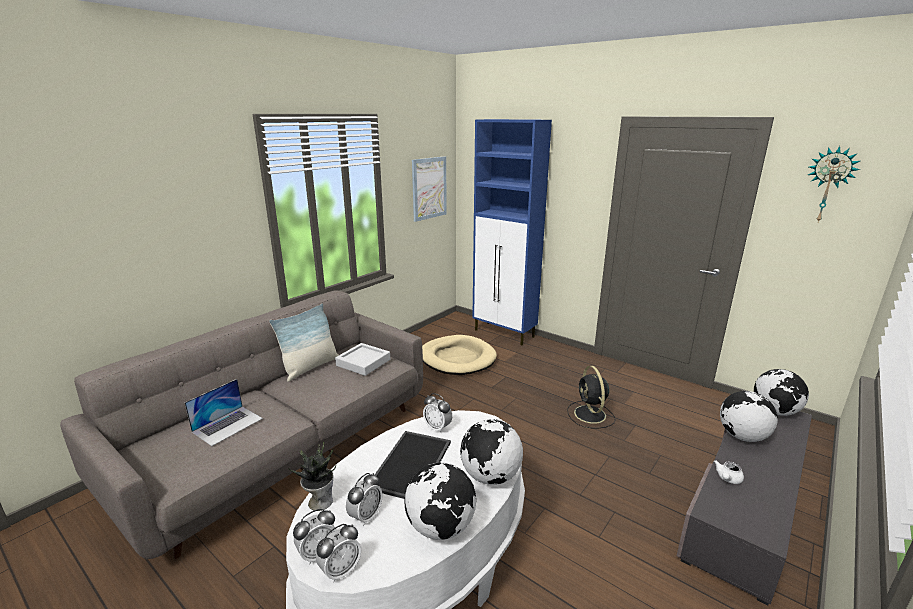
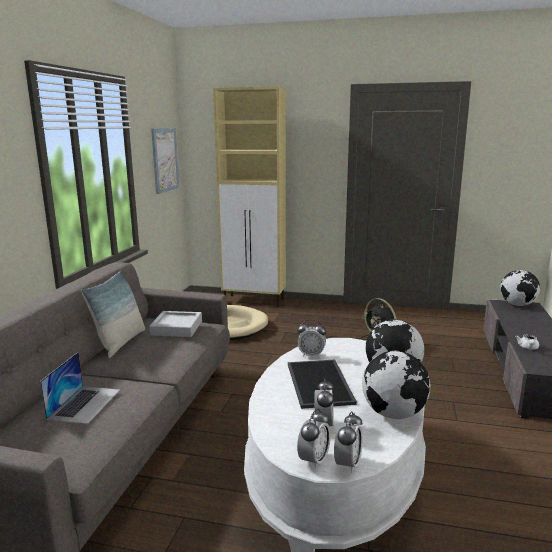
camera: 25 degrees left, 5 degrees down
potted plant [288,442,336,511] -> none
blue cabinet [472,119,552,345] -> beige cabinet [213,86,286,307]
globe [720,391,778,442] -> none
wall clock [808,146,860,222] -> none

